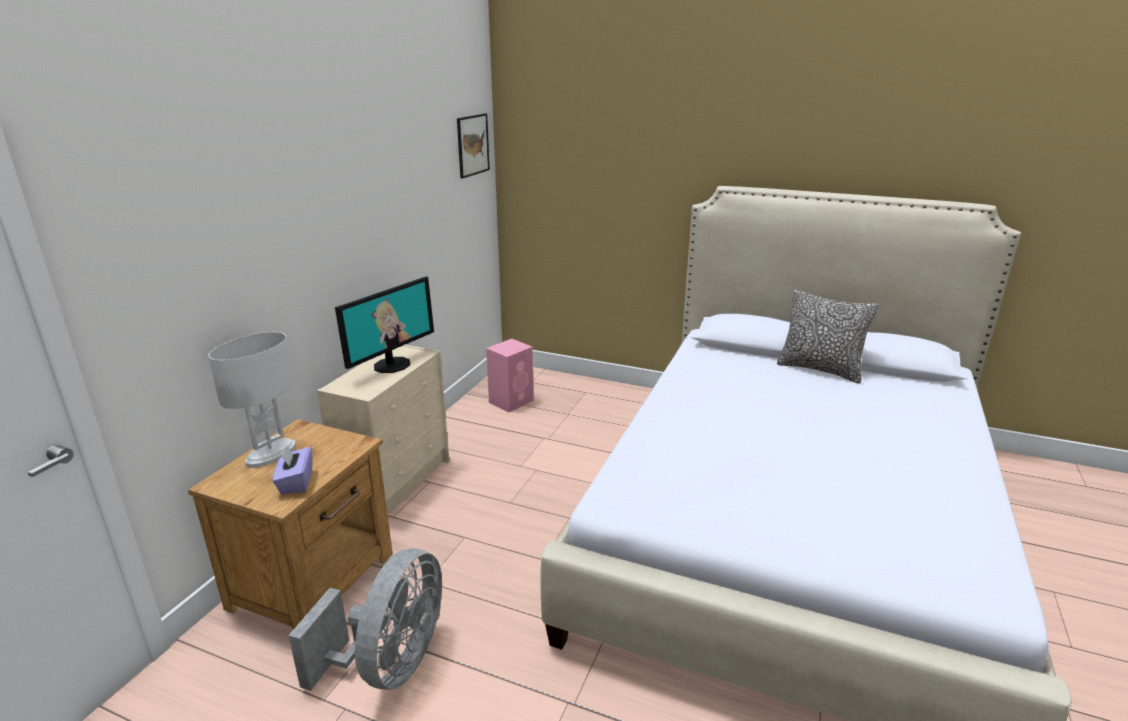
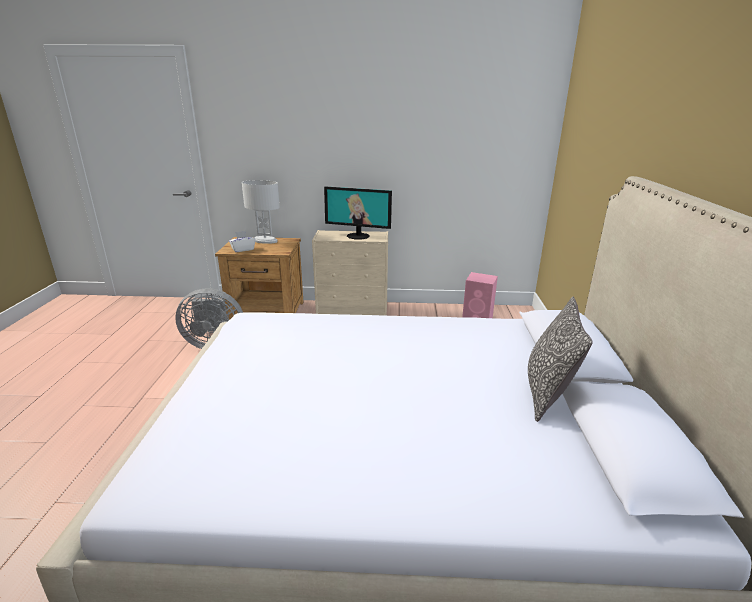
camera: 70 degrees right, 0 degrees up
purple tissue box [273,445,313,494] -> white tissue box [229,231,255,252]
picture [457,113,490,179] -> none

